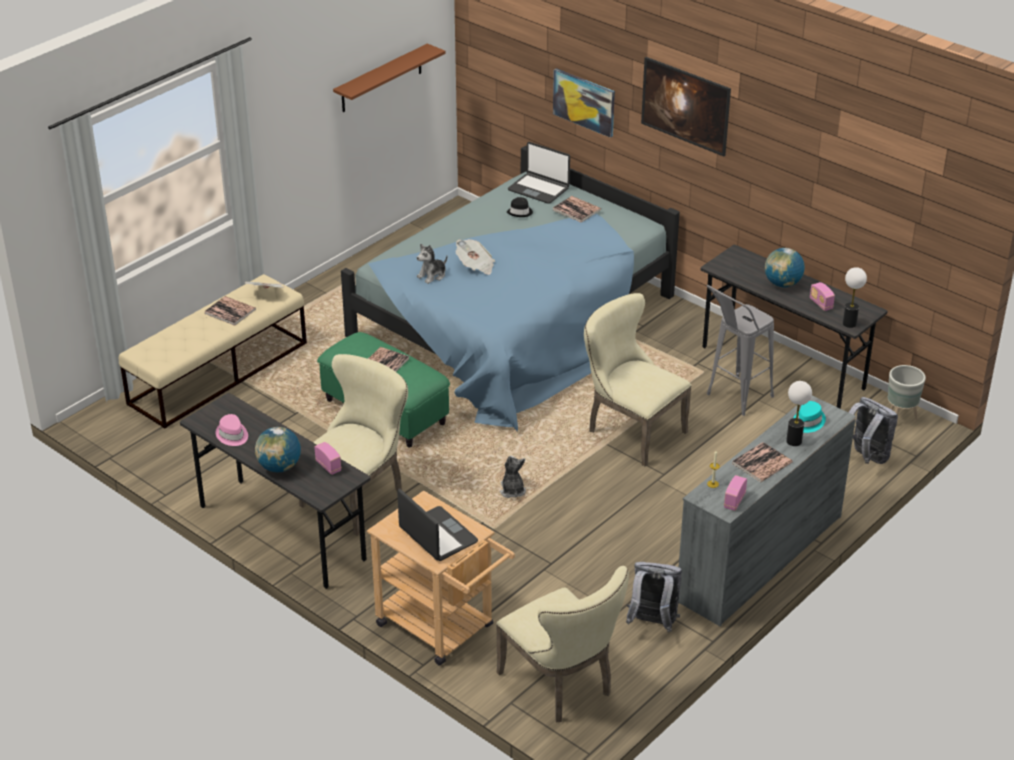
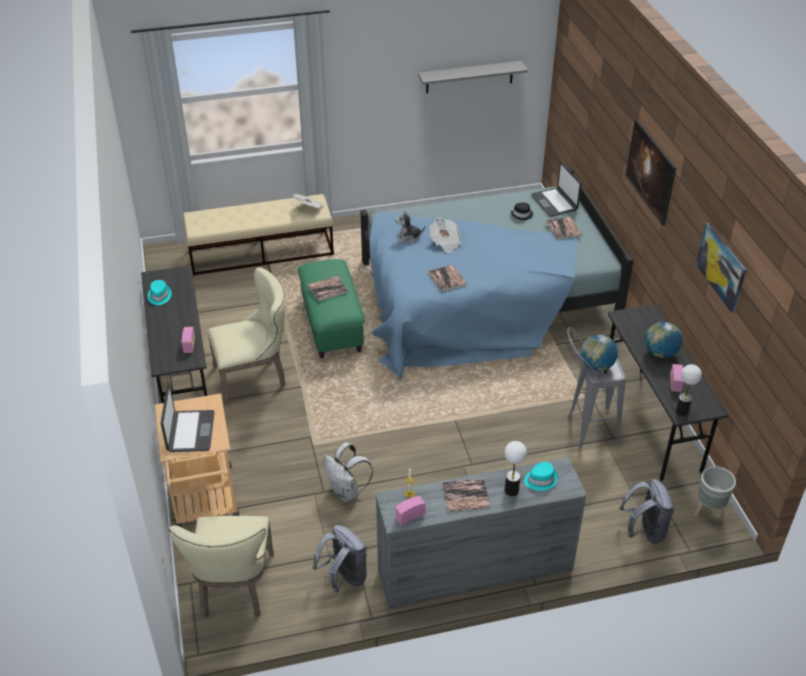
camera: 35 degrees right, 5 degrees up
book [204,296,256,326] -> book moved to [428,265,467,292]
pink hat [215,414,248,446] -> turquoise hat [148,280,172,305]
globe [255,427,301,472] -> globe moved to [581,335,618,371]
brown shelf [333,44,445,112] -> grey shelf [418,61,528,93]
plush toy [500,456,526,498] -> none
picture [553,68,615,138] -> picture moved to [696,223,746,313]
beige chair [584,293,692,466] -> none
none -> white backpack [323,443,373,502]

